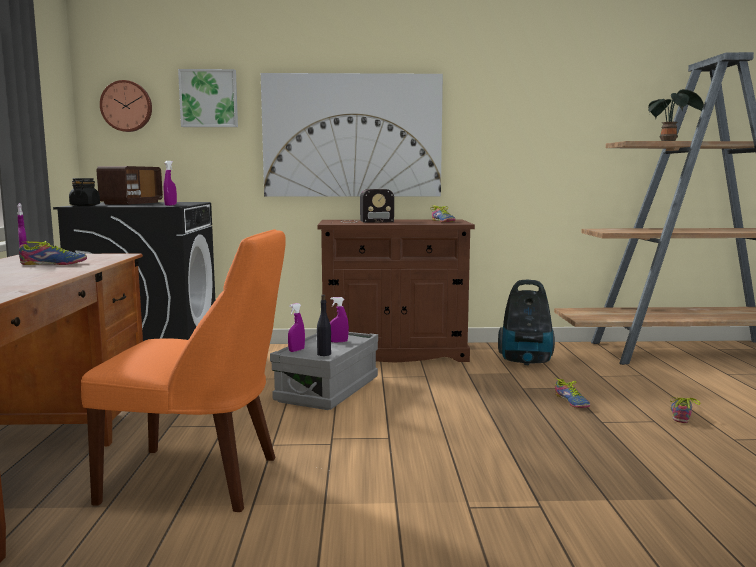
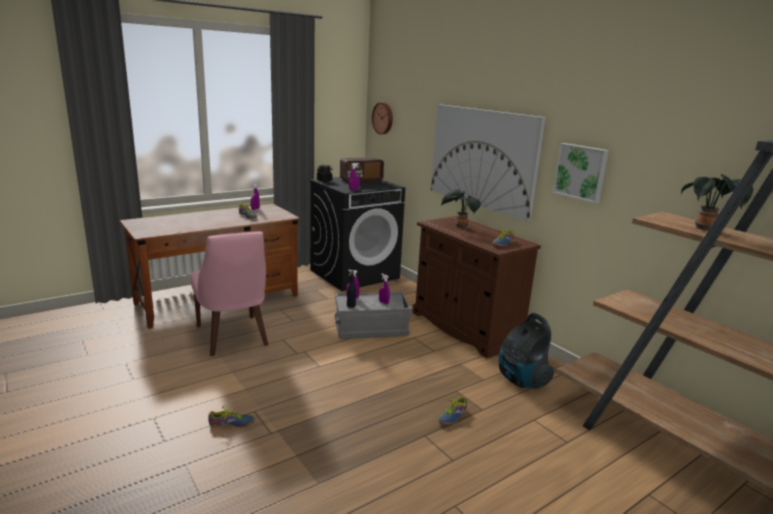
camera: 55 degrees right, 10 degrees up
orange chair [81,229,286,512] -> pink chair [191,231,268,356]
picture [178,69,238,127] -> picture moved to [552,143,609,203]
radio [344,189,394,223] -> potted plant [441,189,481,228]
shoe [670,397,701,423] -> shoe moved to [208,406,254,427]

